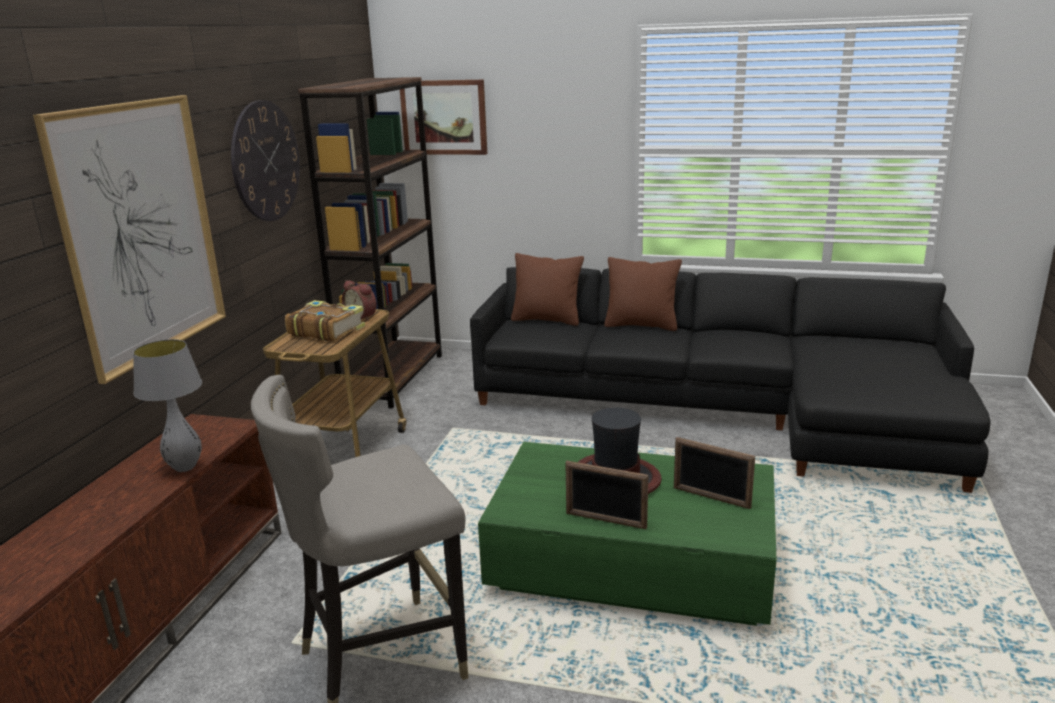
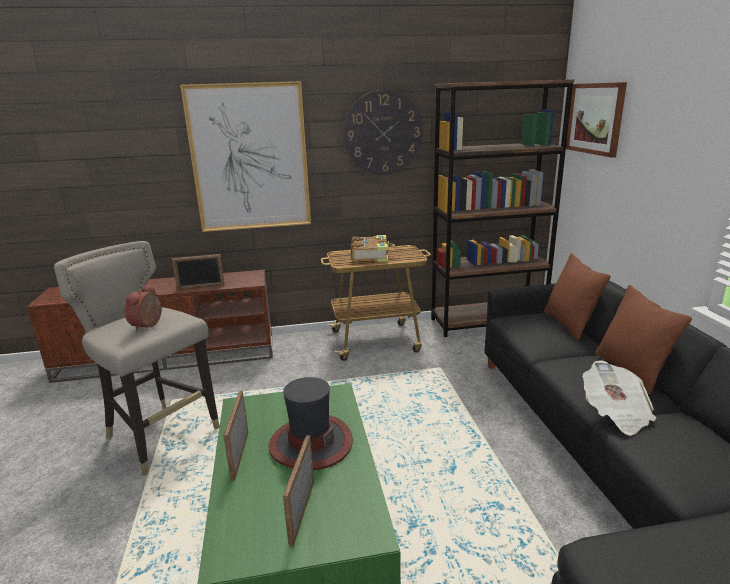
camera: 65 degrees right, 0 degrees up
grey table lamp [133,339,202,472] -> picture frame [172,254,225,290]
alarm clock [342,280,377,321] -> alarm clock moved to [125,284,162,331]
none -> newspaper [582,360,656,436]

